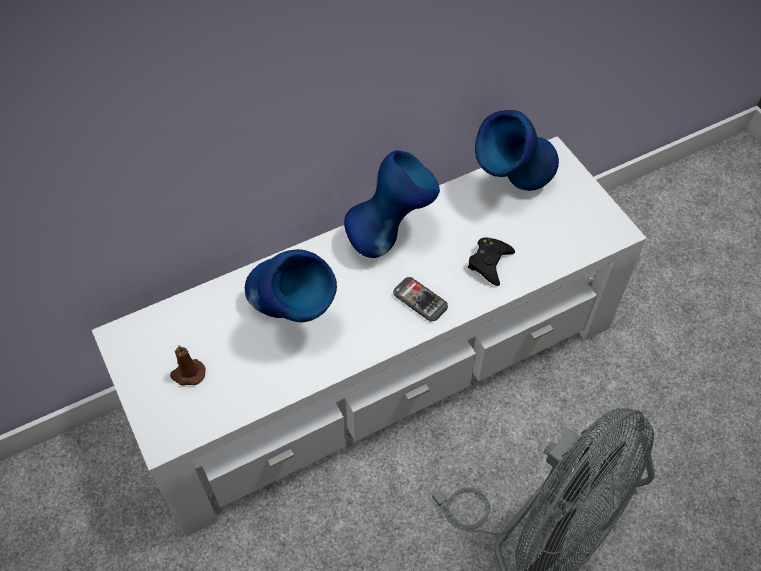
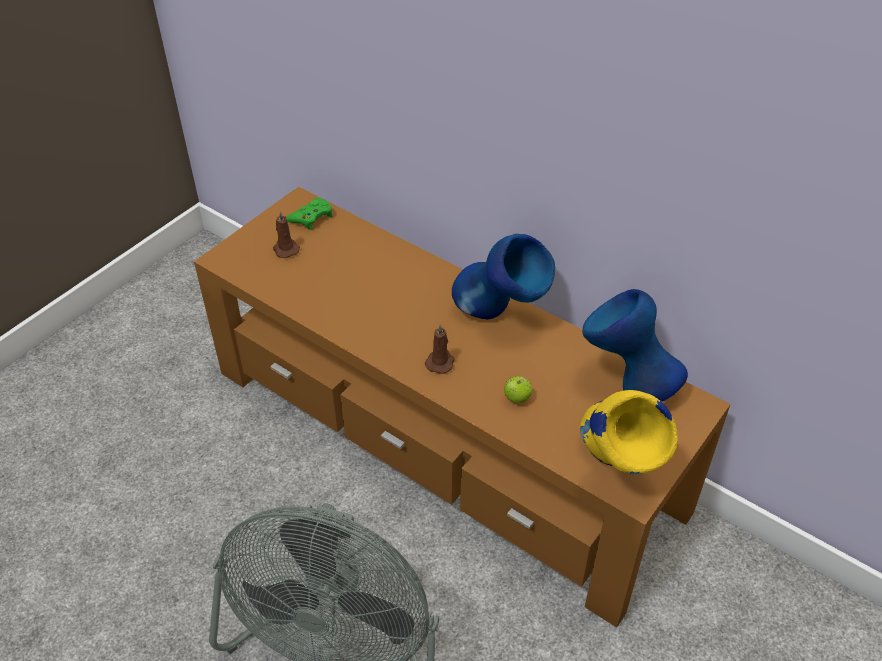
camera: 65 degrees right, 10 degrees down
white tv stand [92,136,647,537] -> brown tv stand [194,187,730,628]
blue vase [245,249,337,323] -> none
phone [393,277,448,321] -> brown candle [425,324,455,374]
black game controller [468,238,515,286] -> apple [504,376,532,403]
none -> green game controller [286,198,332,230]
none -> yellow vase [580,390,678,474]

